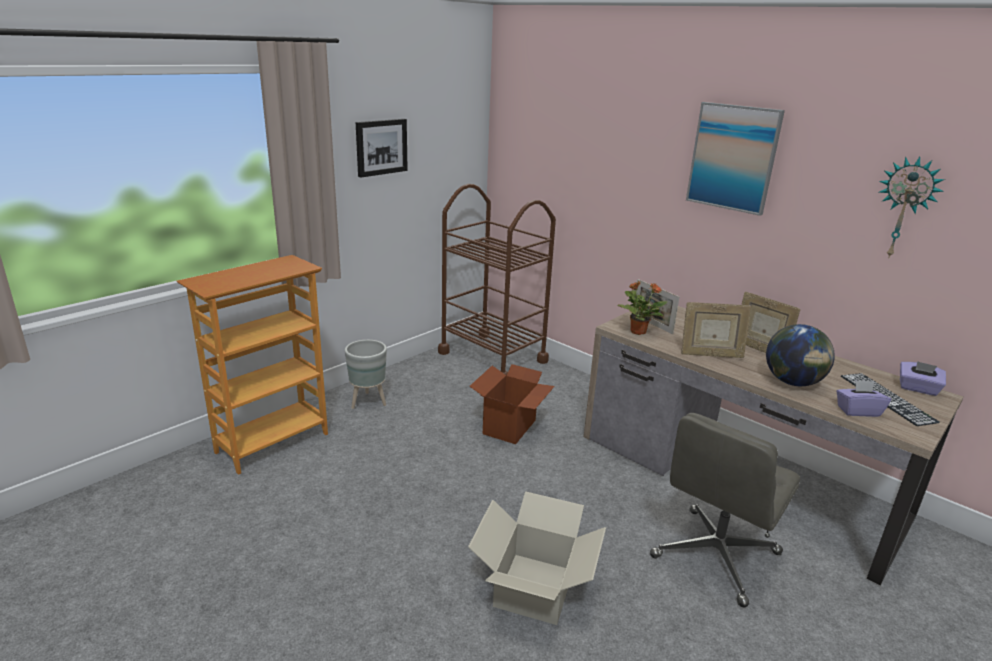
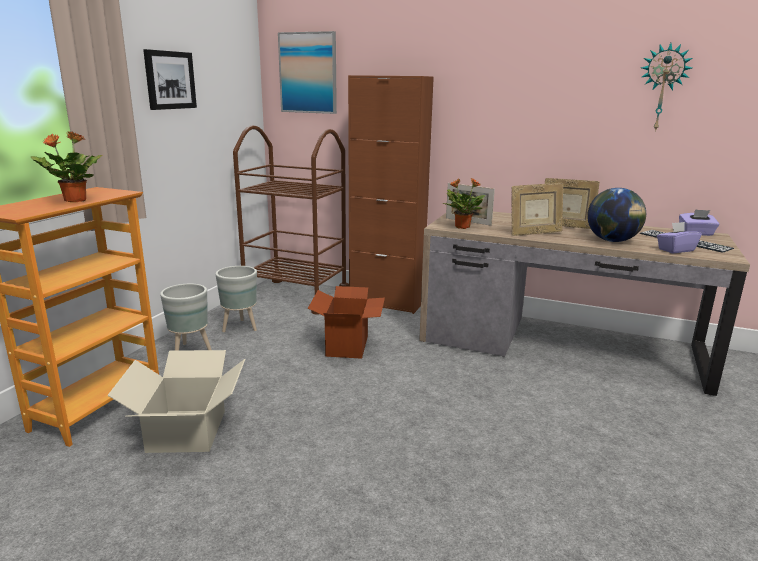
camera: 20 degrees left, 5 degrees down
cardboard box [468,491,606,625] -> cardboard box moved to [107,350,245,453]
grey office chair [650,413,800,608] -> none
picture [686,102,785,216] -> picture moved to [278,31,337,114]
none -> potted plant [31,131,102,202]
none -> grey planter [215,266,257,332]
none -> brown cabinet [348,75,434,314]

